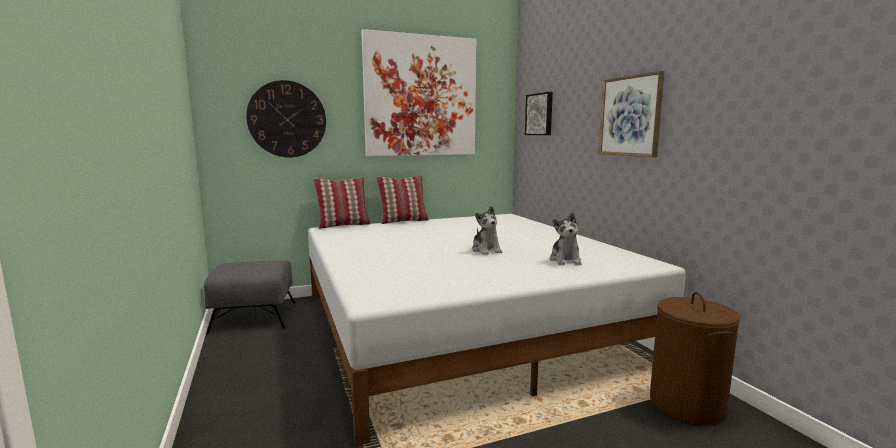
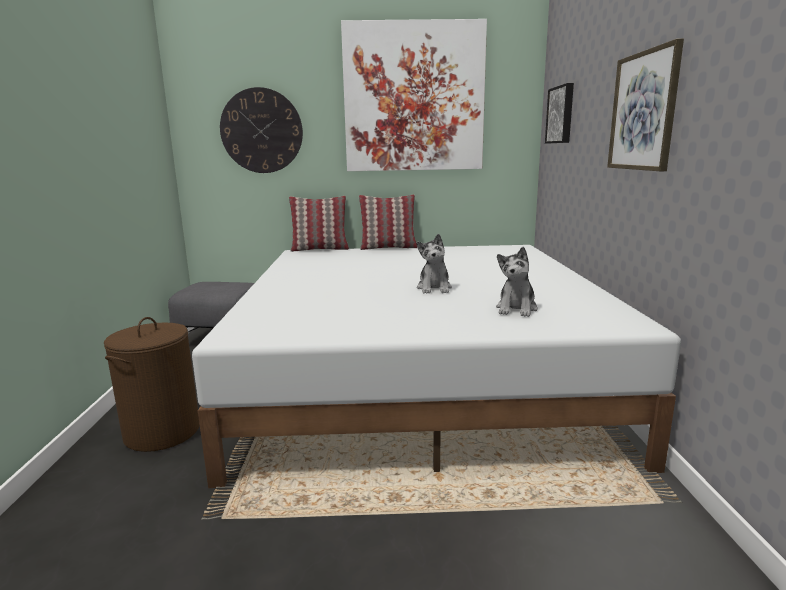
camera: 20 degrees right, 5 degrees up
brown laundry basket [650,292,740,425] -> brown laundry basket moved to [104,317,200,452]

